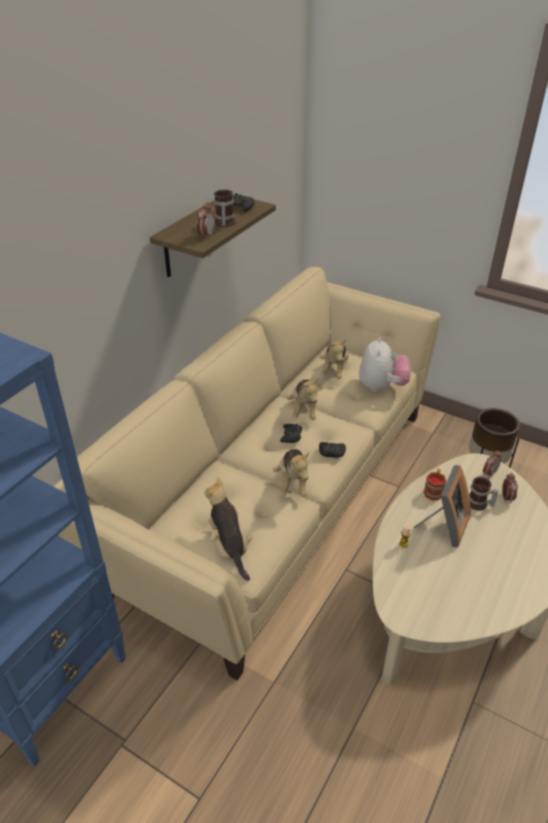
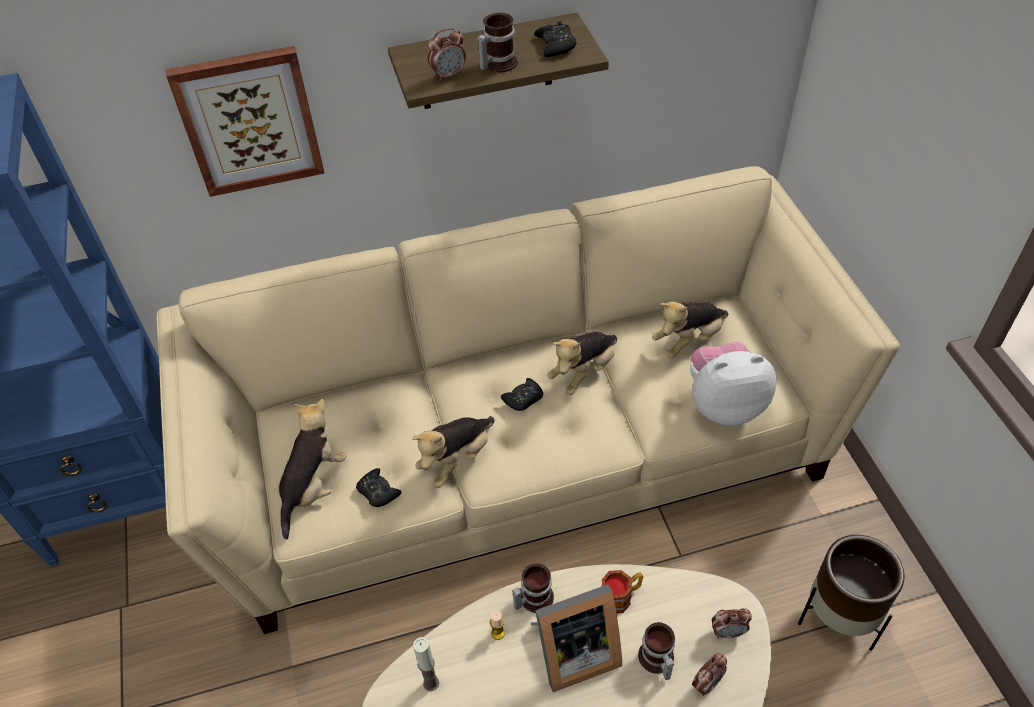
camera: 45 degrees right, 10 degrees up
black game controller [319,442,346,458] -> black game controller moved to [356,468,401,507]
plush toy [359,337,411,392] -> plush toy turned 150 degrees counterclockwise [690,342,777,426]
none -> picture [166,46,325,197]
none -> candle [413,637,439,691]
none -> mug [512,564,554,613]

